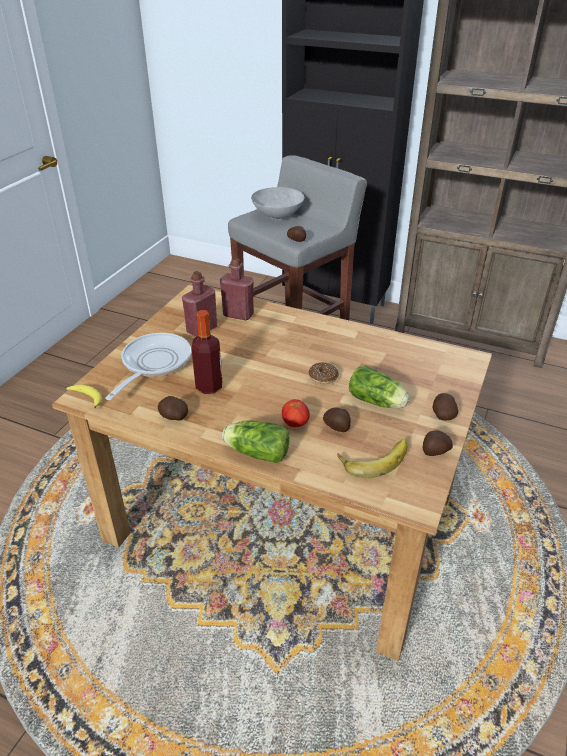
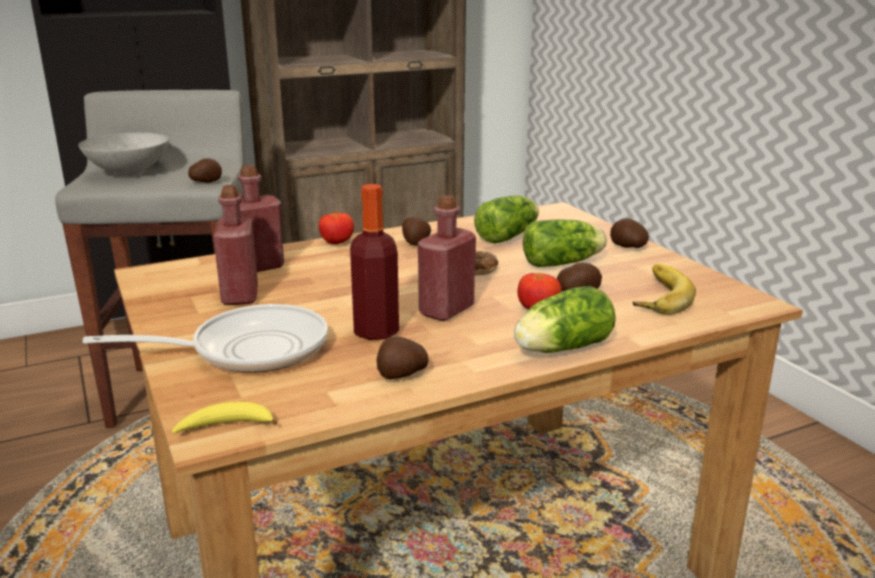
camera: 50 degrees left, 15 degrees down
frying pan [105,333,191,400] -> frying pan turned 105 degrees clockwise [83,304,328,373]
potato [423,430,453,456] -> potato moved to [402,217,431,246]
none -> tomato [319,213,354,244]
none -> red bottle [418,195,476,321]
none -> lettuce [474,196,539,244]

